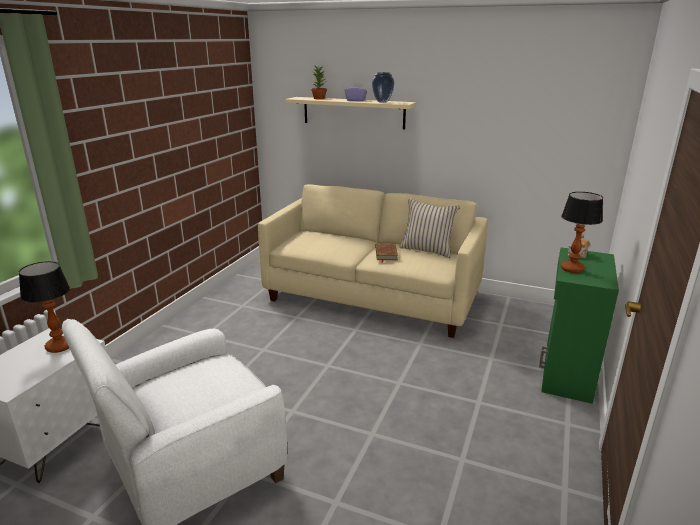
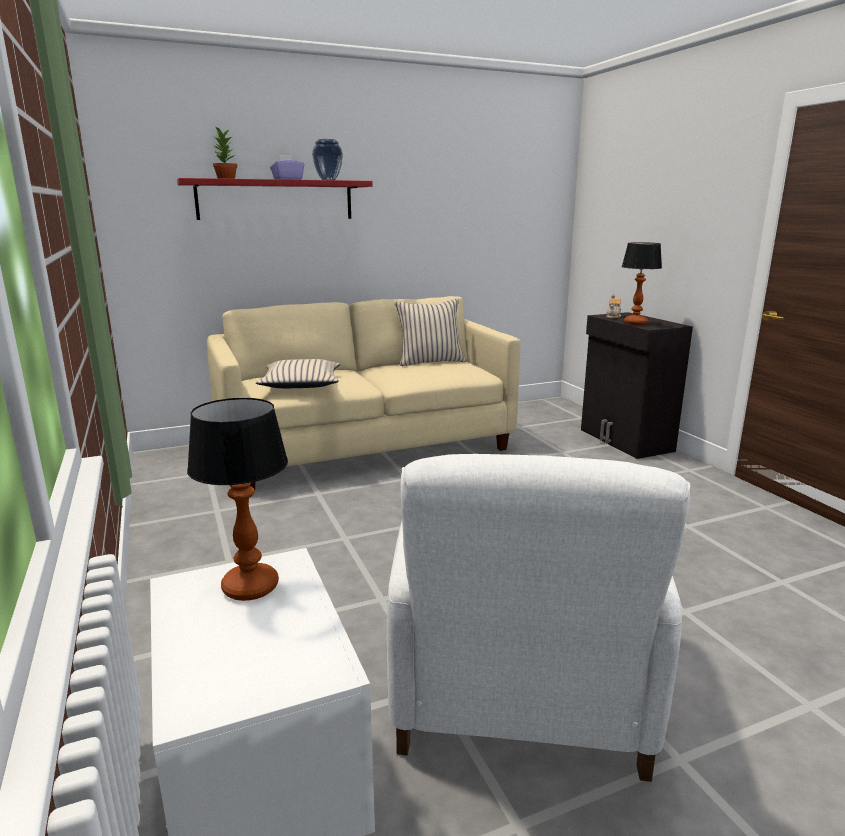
camera: 45 degrees left, 5 degrees down
beige shelf [285,97,416,129] -> red shelf [177,178,373,220]
brown book [375,243,398,263] -> none
green cabinet [539,247,619,404] -> black cabinet [581,312,693,459]
none -> beige pillow [255,359,340,388]

